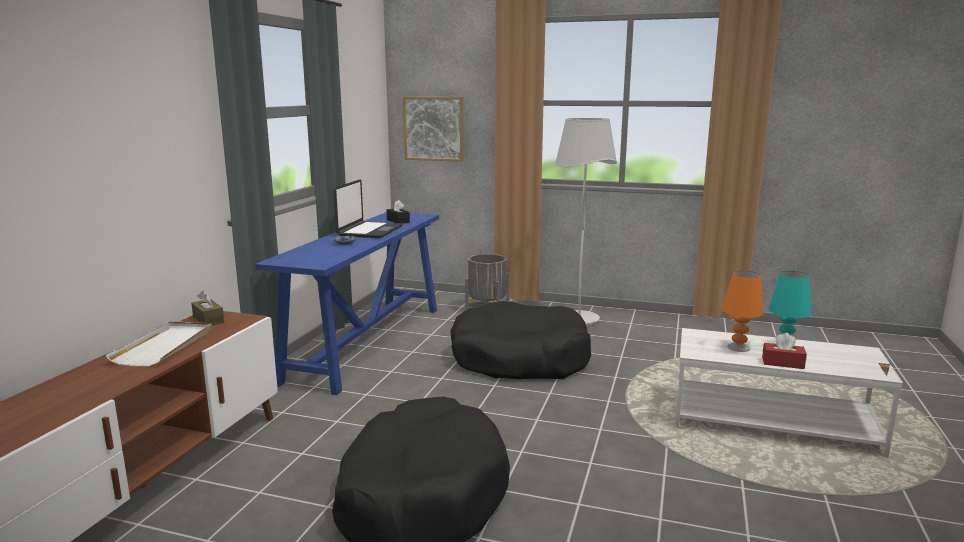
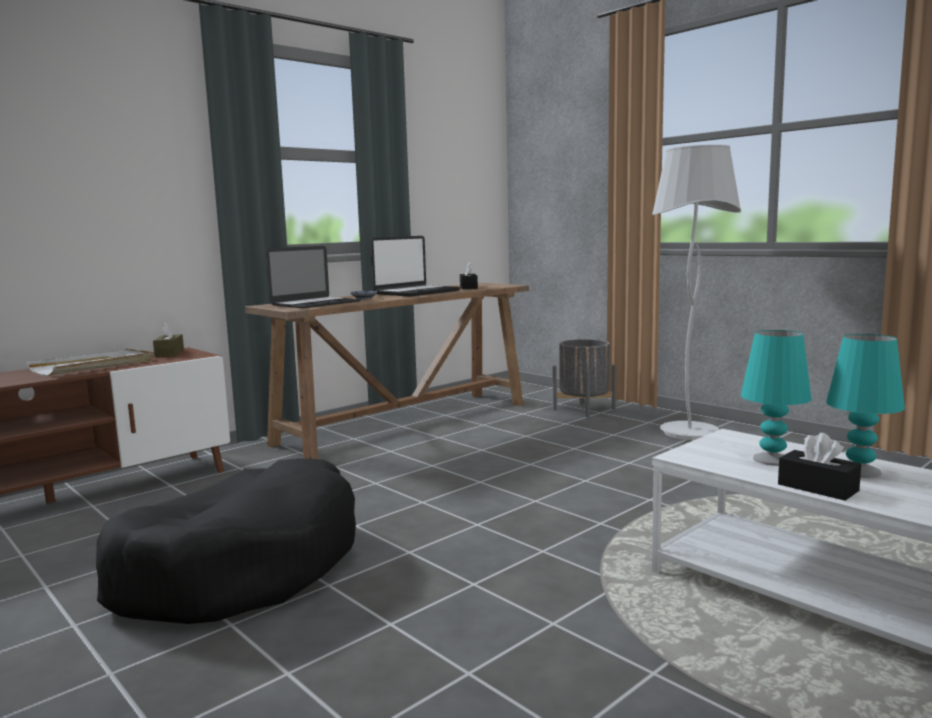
camera: 30 degrees right, 5 degrees down
blue console table [255,212,439,395] -> brown console table [245,283,529,459]
picture [403,97,464,162] -> none
black dog bed [450,301,591,379] -> none
orange table lamp [722,271,764,352] -> turquoise table lamp [741,330,812,466]
red tissue box [762,333,807,369] -> black tissue box [778,433,861,501]
none -> laptop [266,246,361,308]

